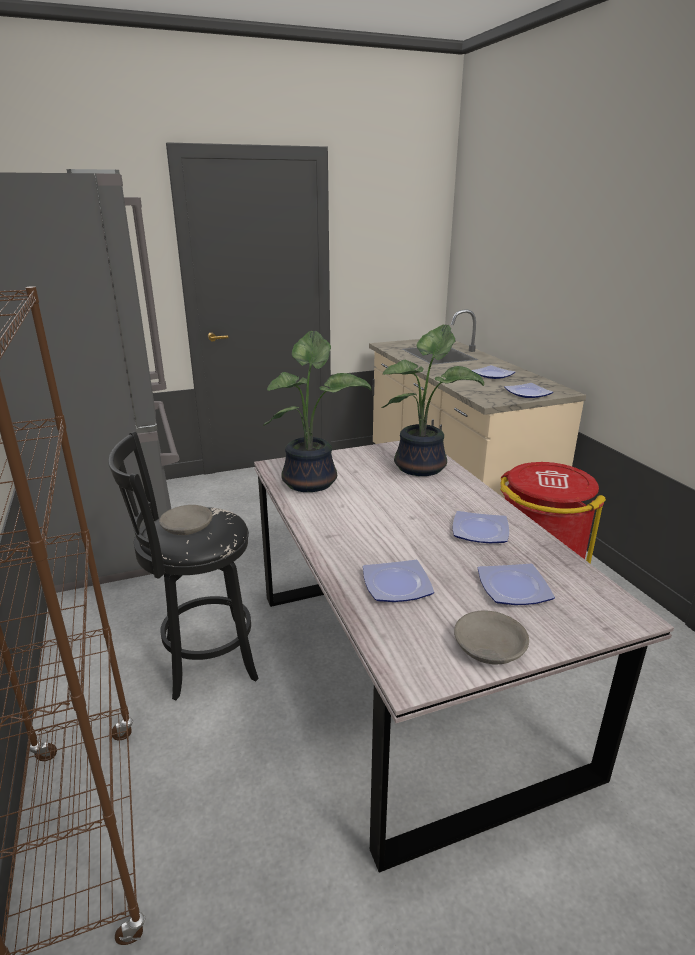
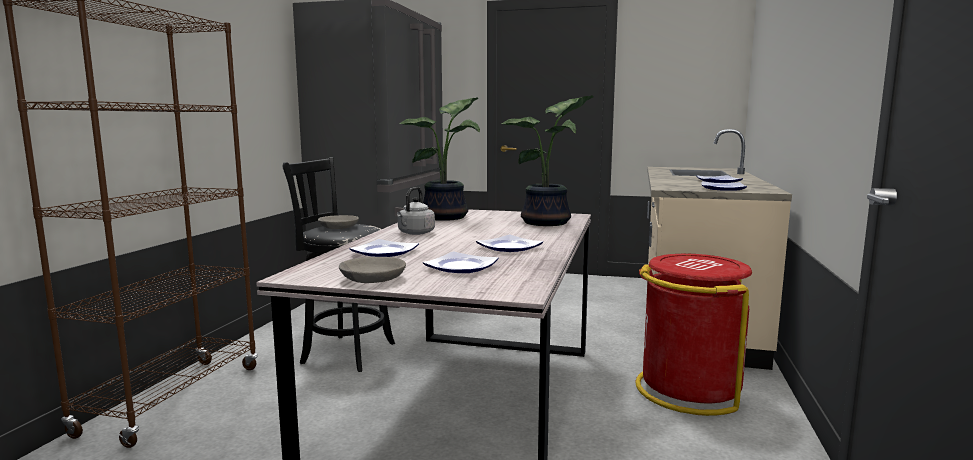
camera: 35 degrees right, 15 degrees down
none -> grey kettle [397,187,435,235]

